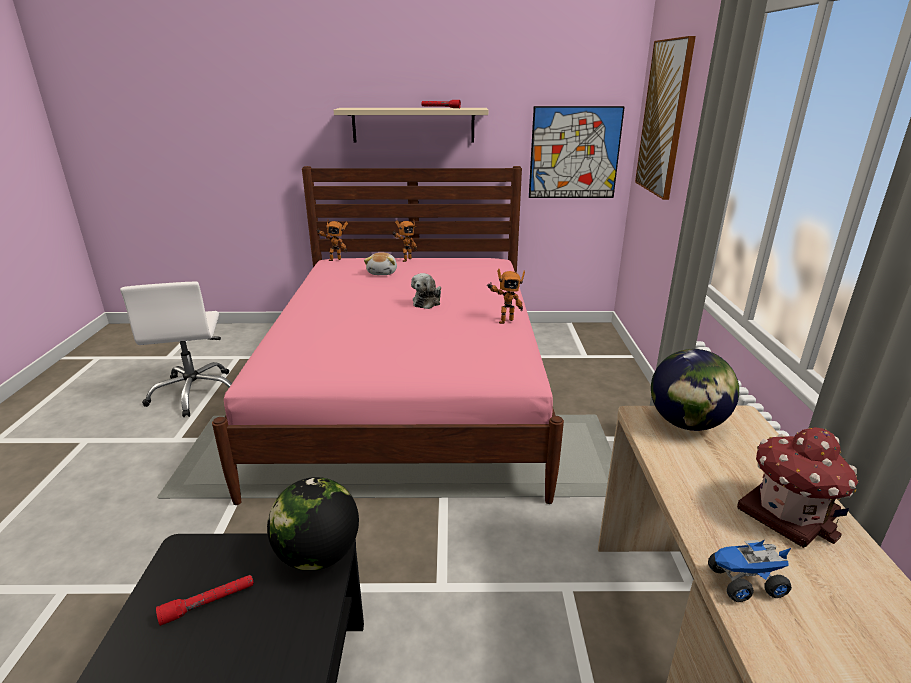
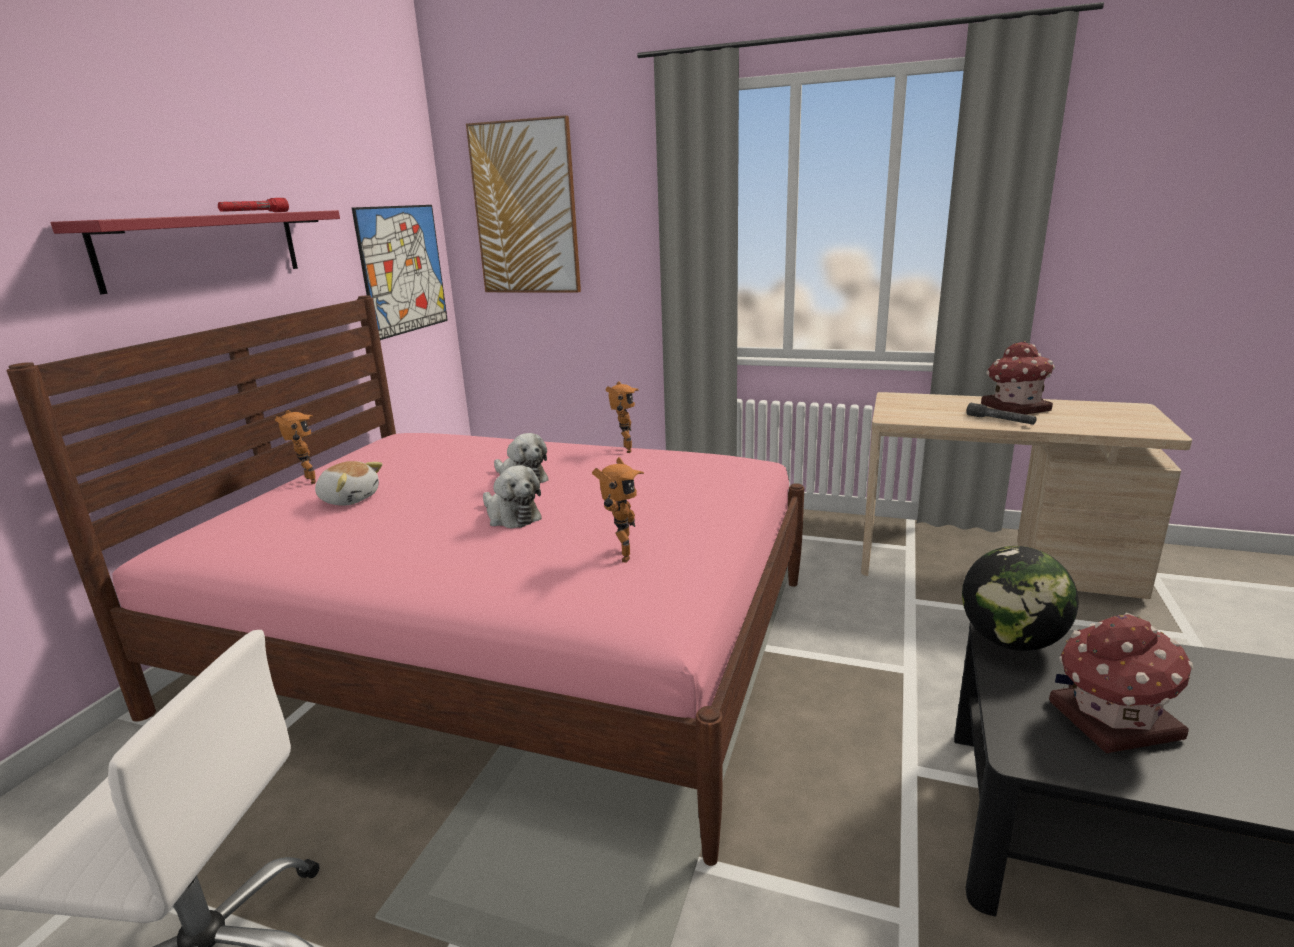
camera: 70 degrees left, 5 degrees down
red flashlight [156,575,254,626] -> toy house [1049,613,1193,753]
toy robot [317,219,348,261] -> toy robot moved to [592,457,644,563]
beige shelf [334,108,488,142] -> red shelf [51,210,340,294]
globe [651,349,739,431] -> none
toy truck [708,539,792,602] -> none
none -> plush toy [483,465,542,528]
none -> grey flashlight [966,403,1037,425]

